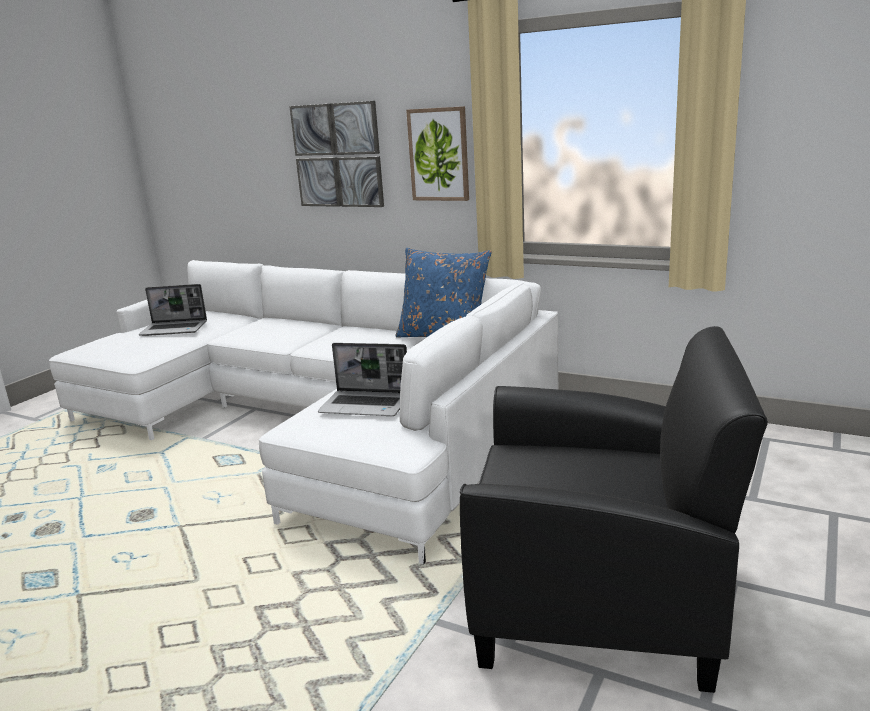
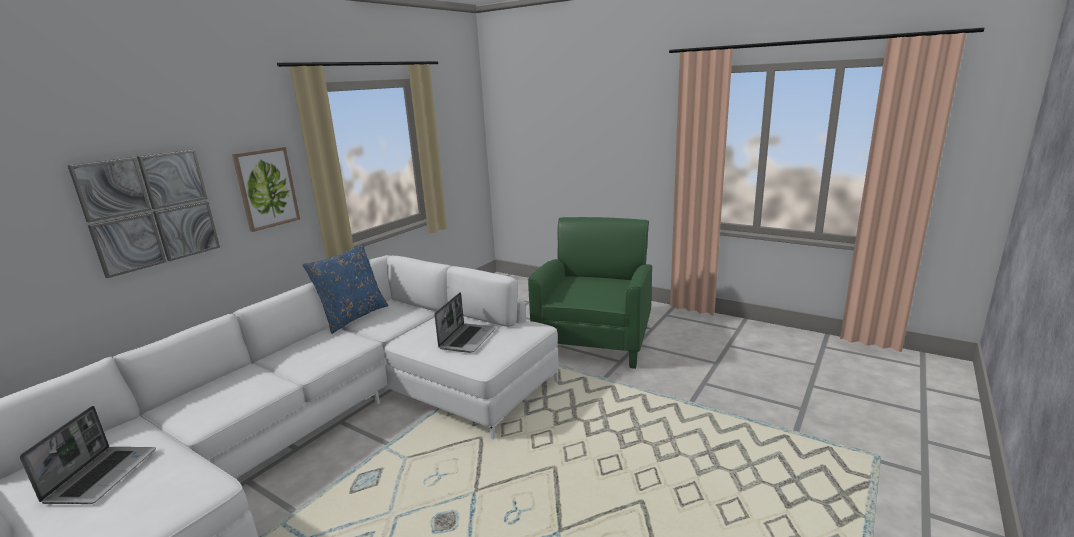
camera: 85 degrees left, 0 degrees up
black armchair [460,326,768,693] -> green armchair [528,217,652,369]

